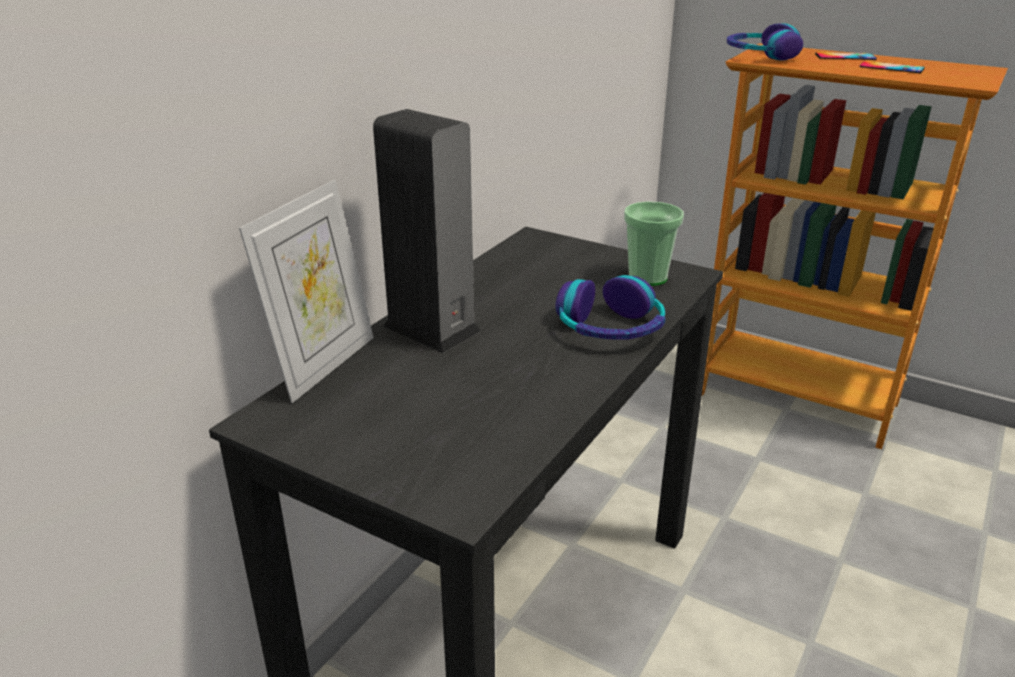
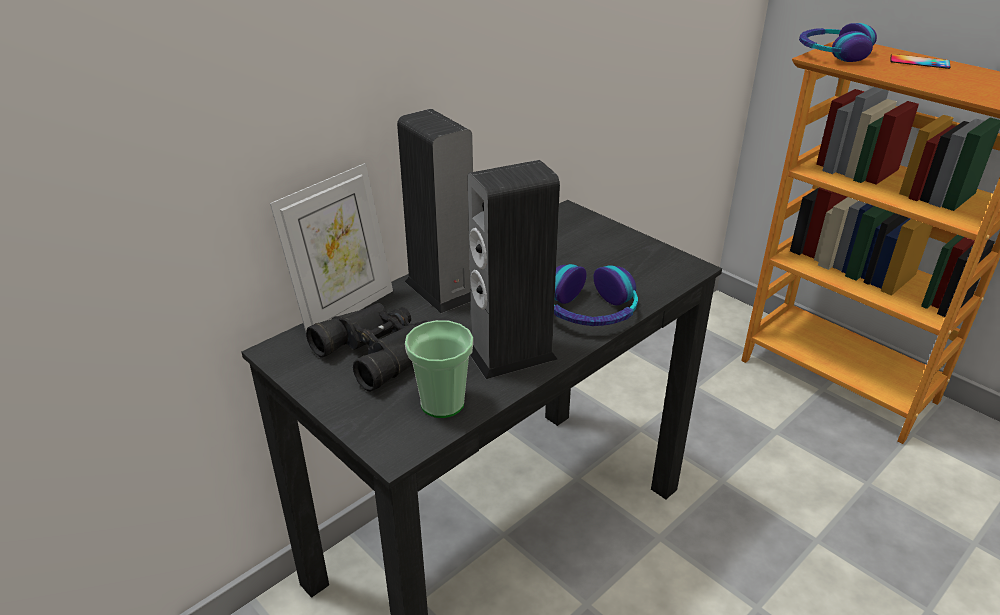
camera: 15 degrees right, 5 degrees up
cup [624,201,684,286] -> cup moved to [405,320,473,418]
phone [860,61,925,73] -> none
none -> black binoculars [306,303,428,392]
none -> speaker [468,160,560,379]

